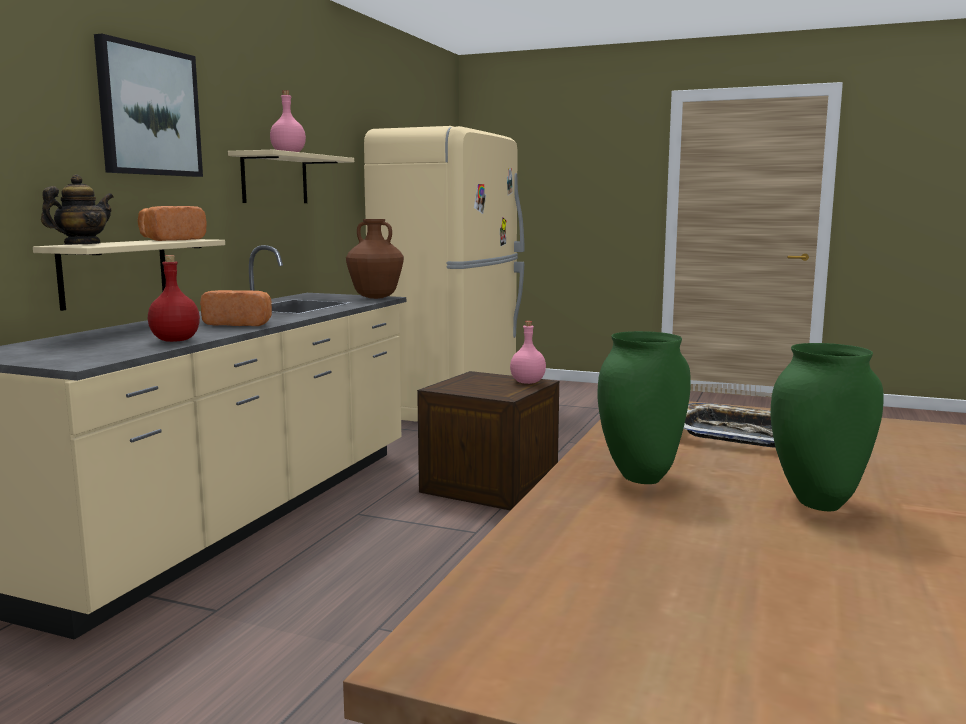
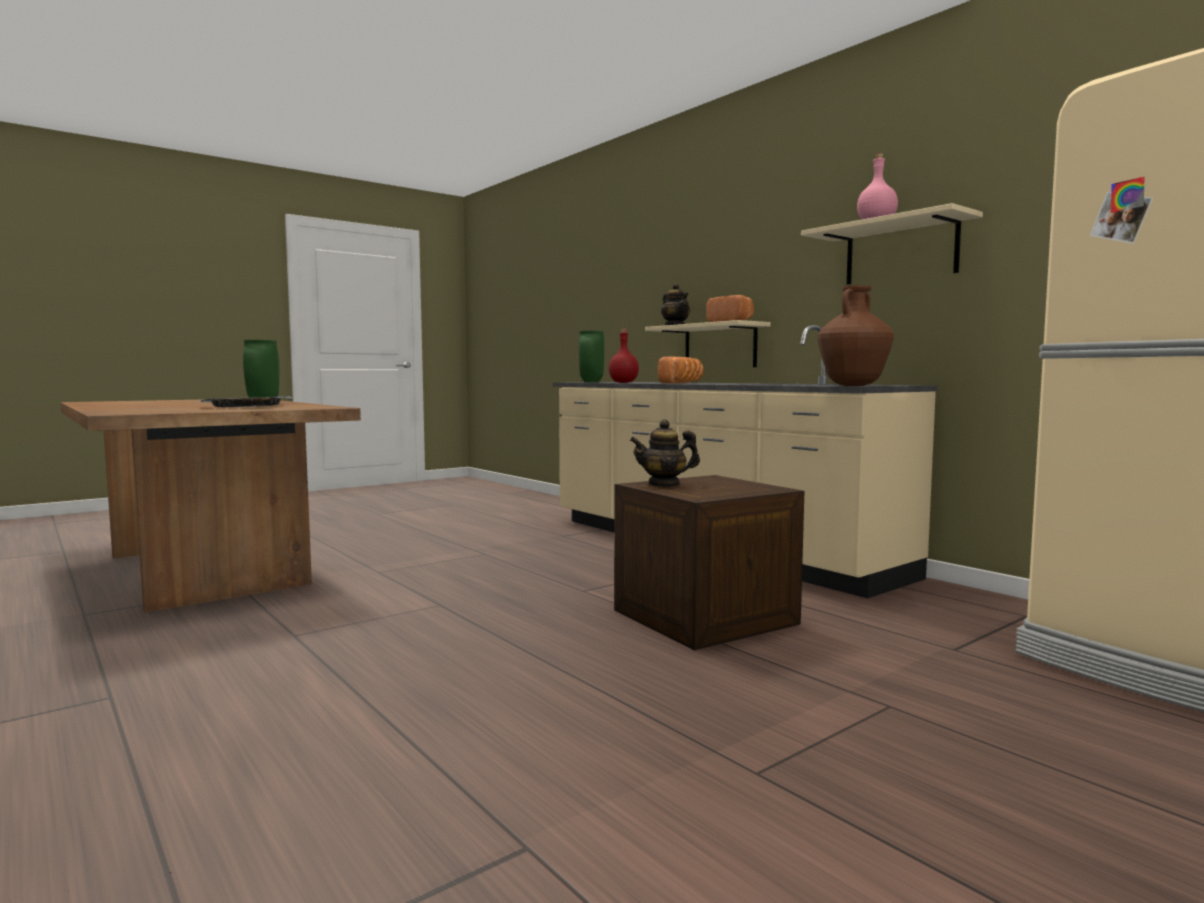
camera: 120 degrees right, 5 degrees down
picture [94,34,203,177] -> none
pink bottle [510,321,546,384] -> none
green vase [770,343,884,511] -> green vase moved to [579,331,604,382]
none -> teapot [630,419,700,487]

